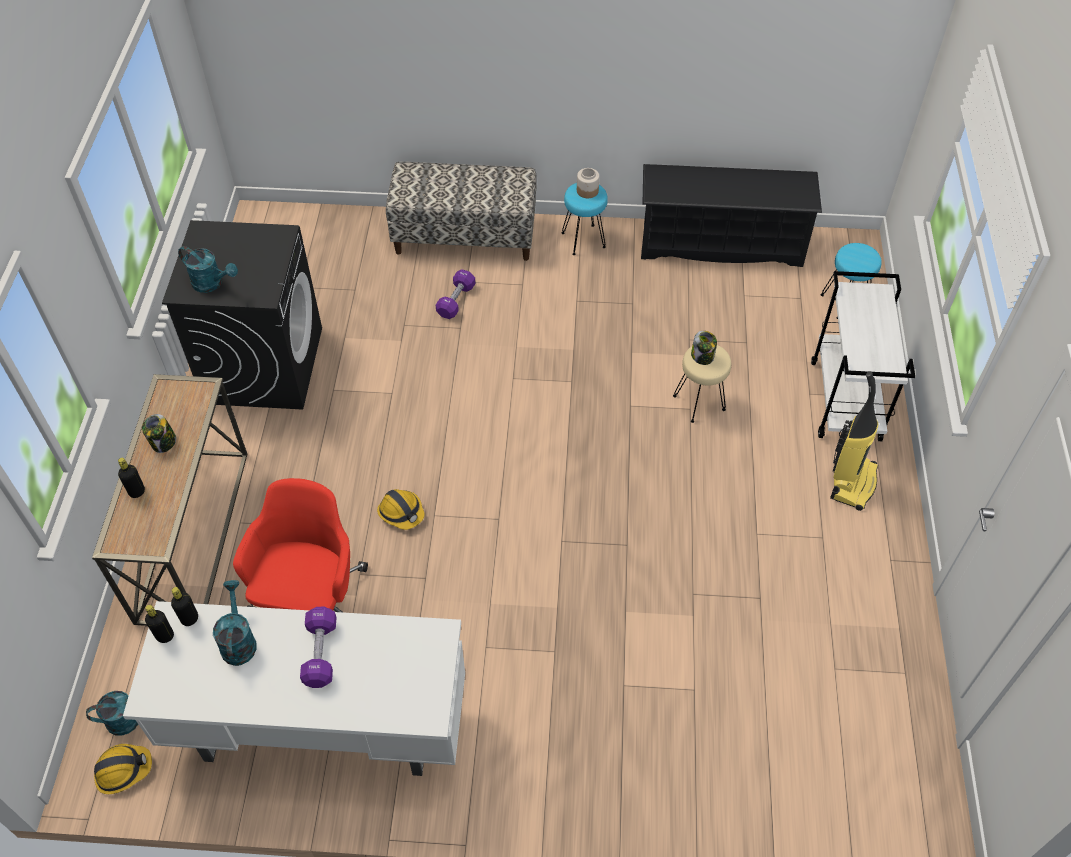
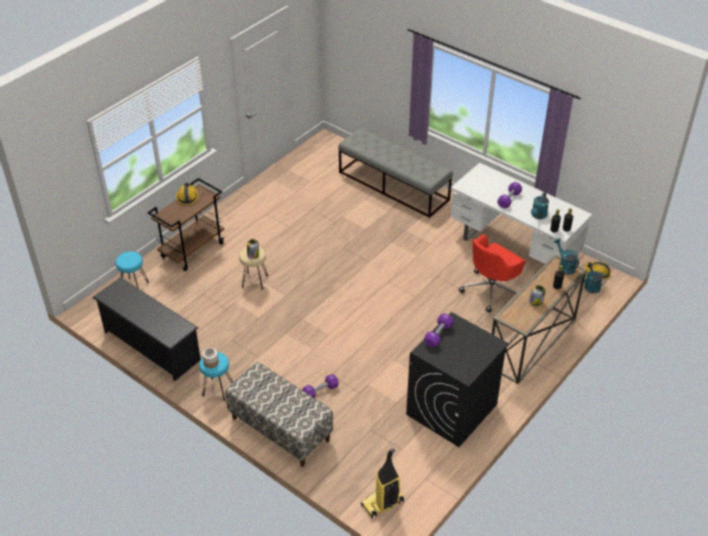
camera: 145 degrees left, 10 degrees down
turquoise watering can [178,246,238,293] -> turquoise watering can moved to [554,238,579,275]
hard hat [377,489,424,530] -> hard hat moved to [176,183,199,205]
white cart [811,271,915,441] -> brown cart [147,178,224,271]
vacuum cleaner [830,371,878,511] -> vacuum cleaner moved to [361,448,404,519]
none -> grey bench [338,128,453,218]
none -> purple dumbbell [424,313,453,347]

